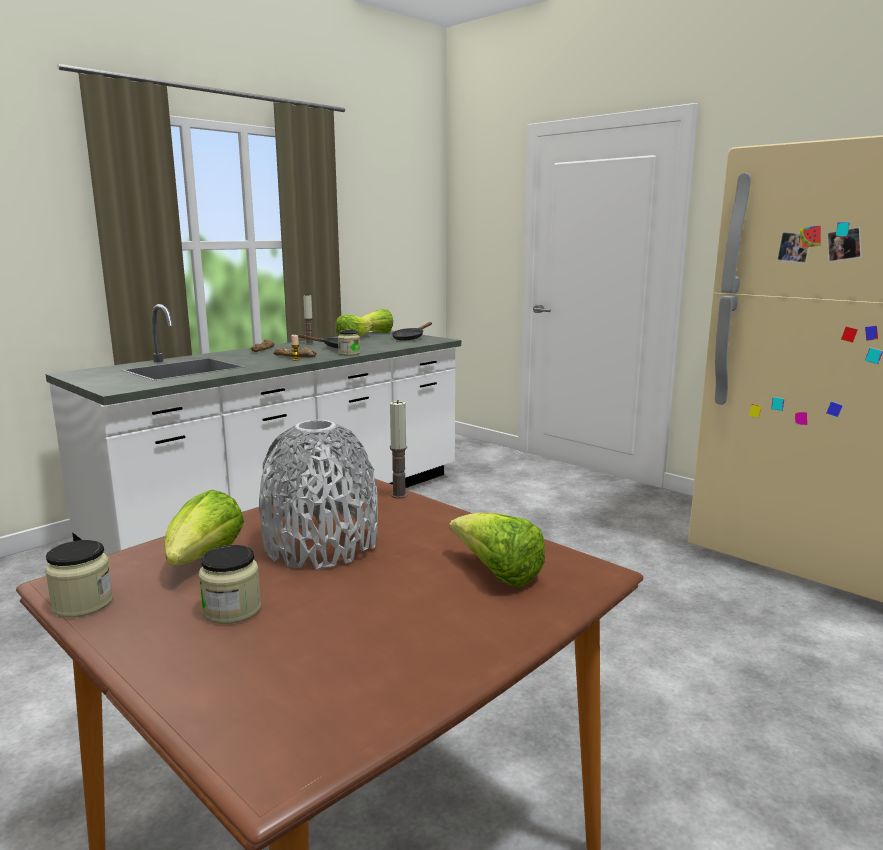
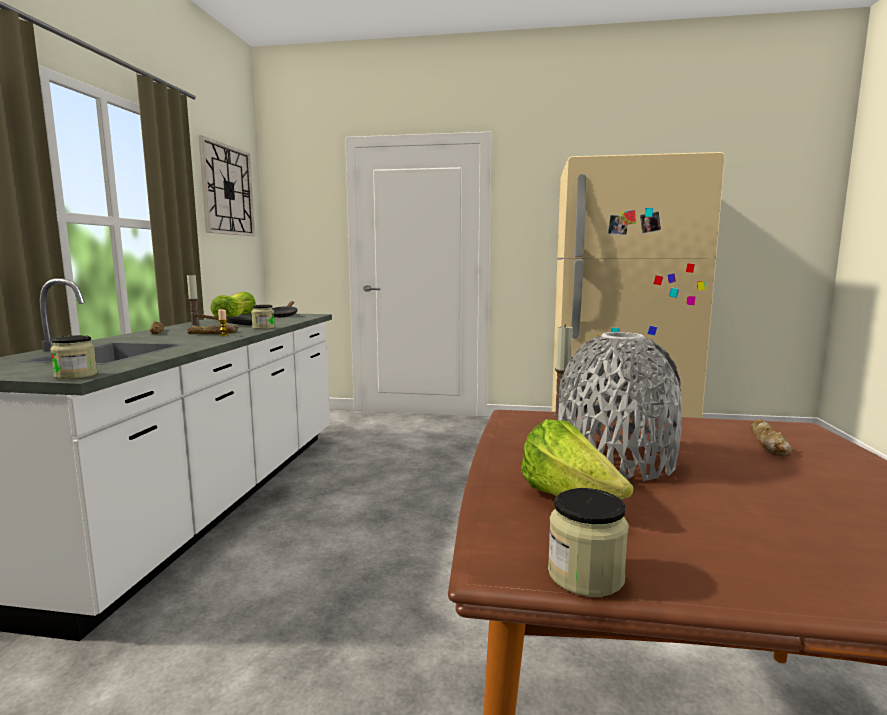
camera: 35 degrees left, 5 degrees down
jar [199,545,261,624] -> jar moved to [50,335,97,379]
lettuce [449,513,545,588] -> bread [750,419,793,457]
none -> wall clock [199,135,255,236]

